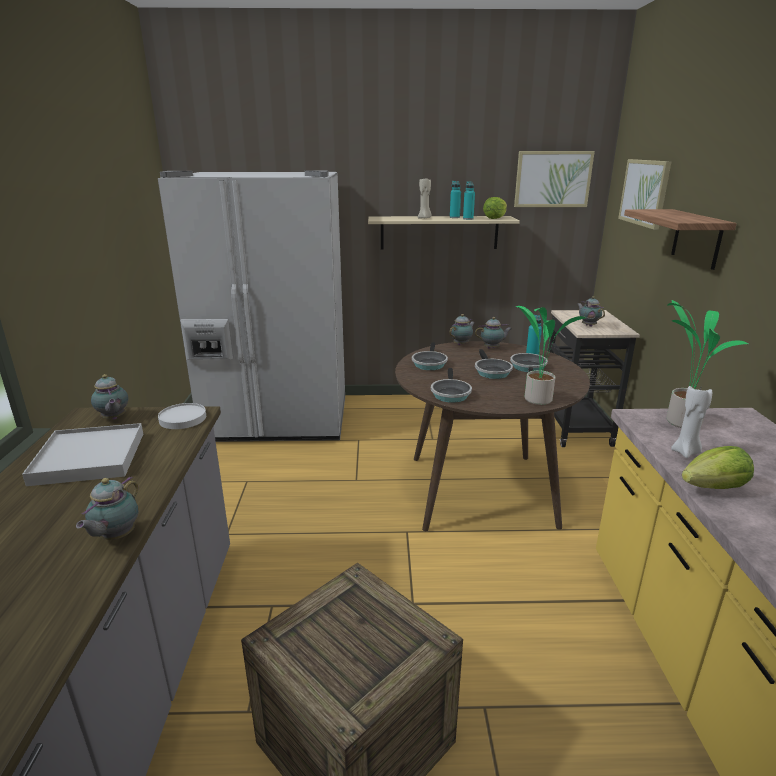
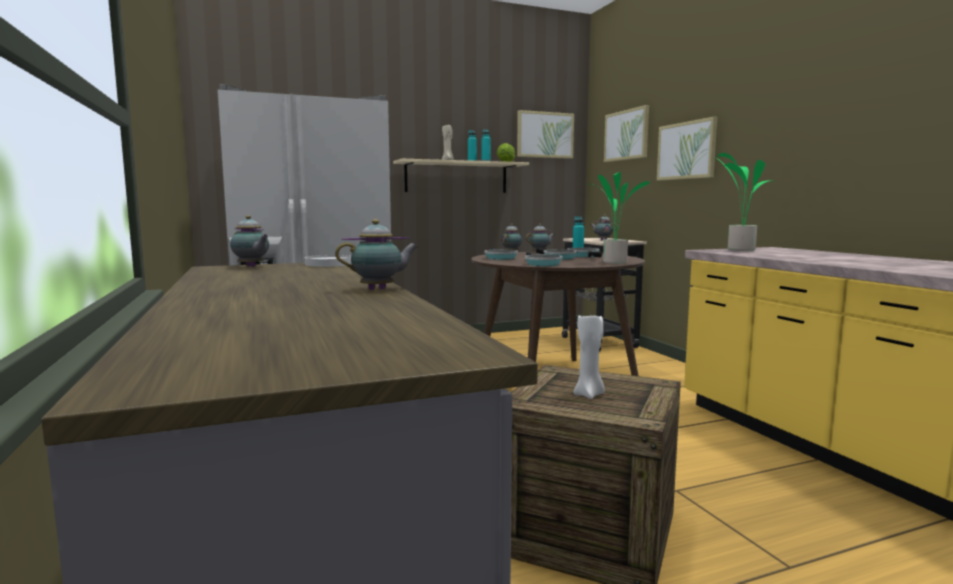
camera: 20 degrees left, 15 degrees down
white tray [22,423,143,486] -> none
teapot [76,477,139,540] -> teapot turned 105 degrees counterclockwise [335,219,418,290]
shelf [624,209,737,270] -> picture [657,117,717,180]
white candle [671,385,712,458] -> white candle moved to [573,314,605,399]
lettuce [682,446,754,489] -> none

